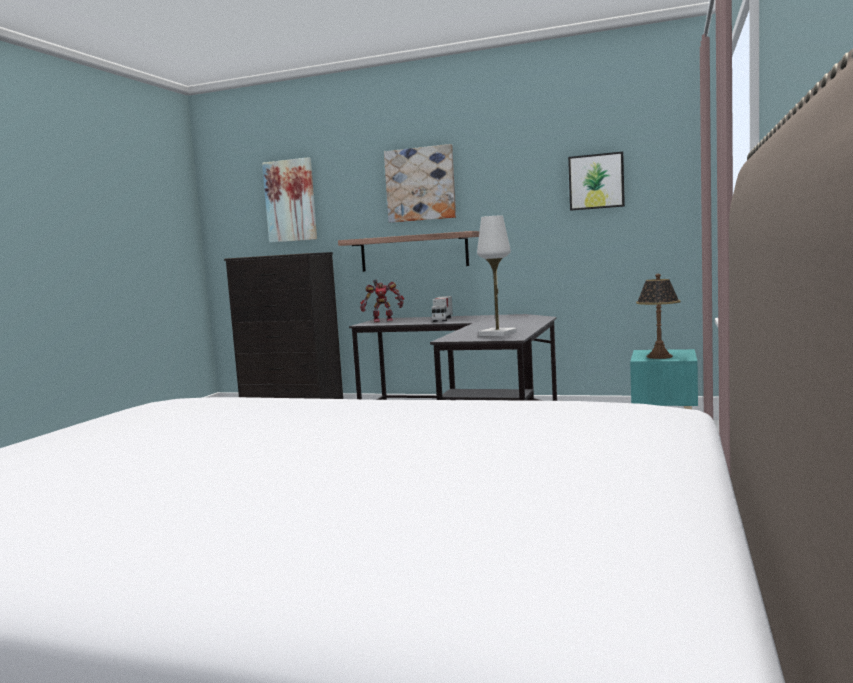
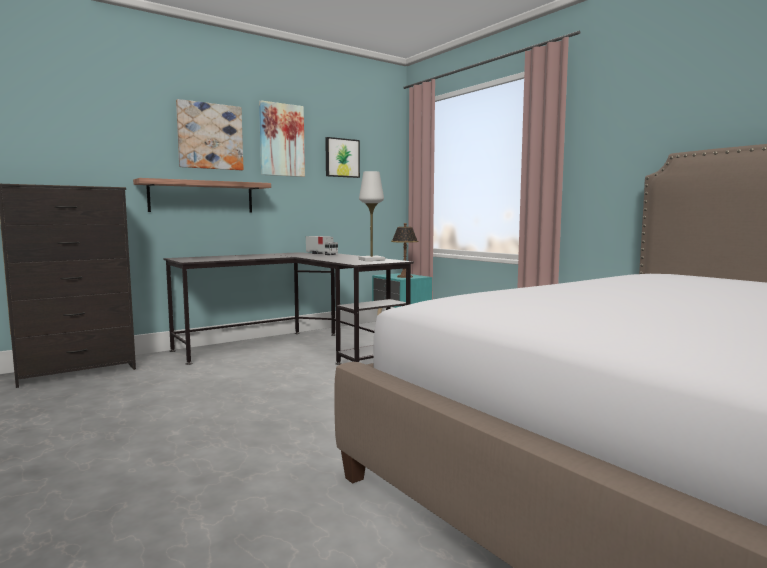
camera: 55 degrees left, 0 degrees up
picture [262,157,317,243] -> picture moved to [259,100,305,177]
toy robot [360,279,404,322] -> none
toy truck [431,296,453,322] -> toy truck moved to [306,236,338,255]

